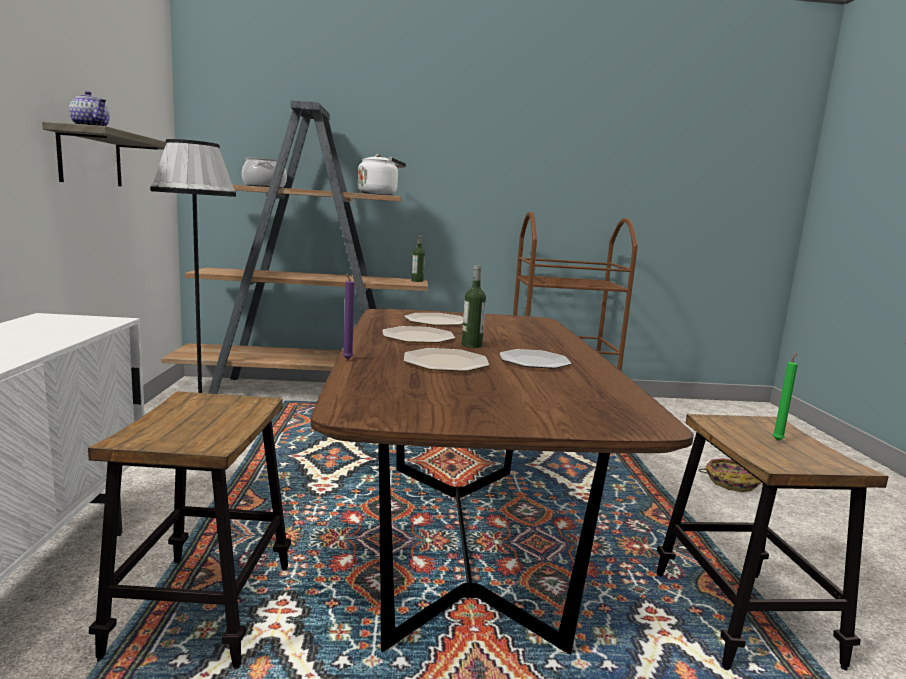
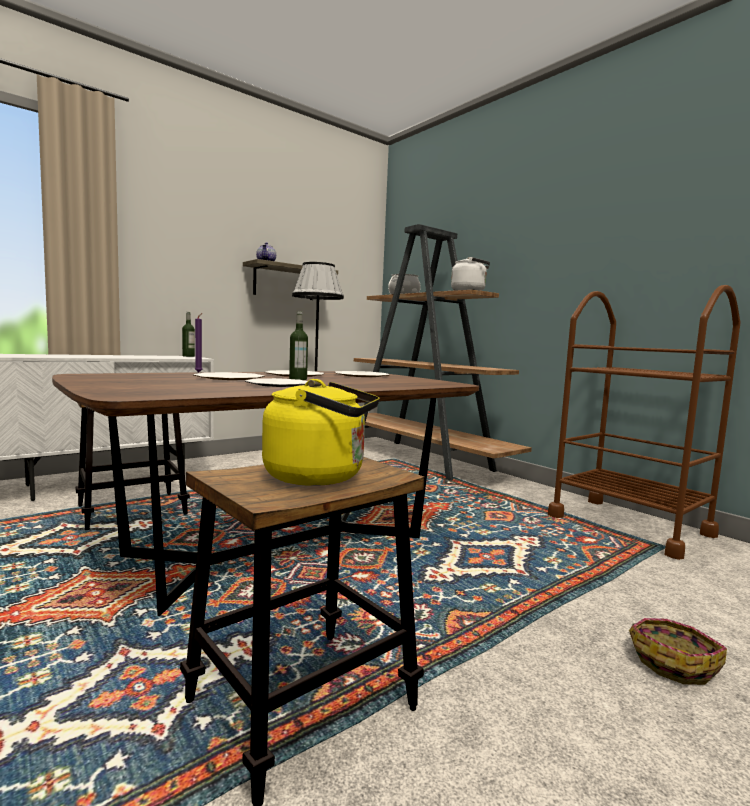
camera: 55 degrees right, 5 degrees down
bottle [411,235,425,282] -> bottle moved to [182,312,195,357]
green candle [773,353,798,441] -> yellow kettle [262,379,380,486]

